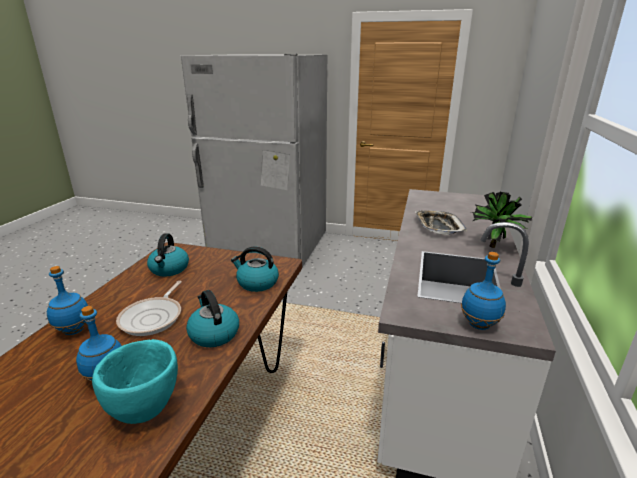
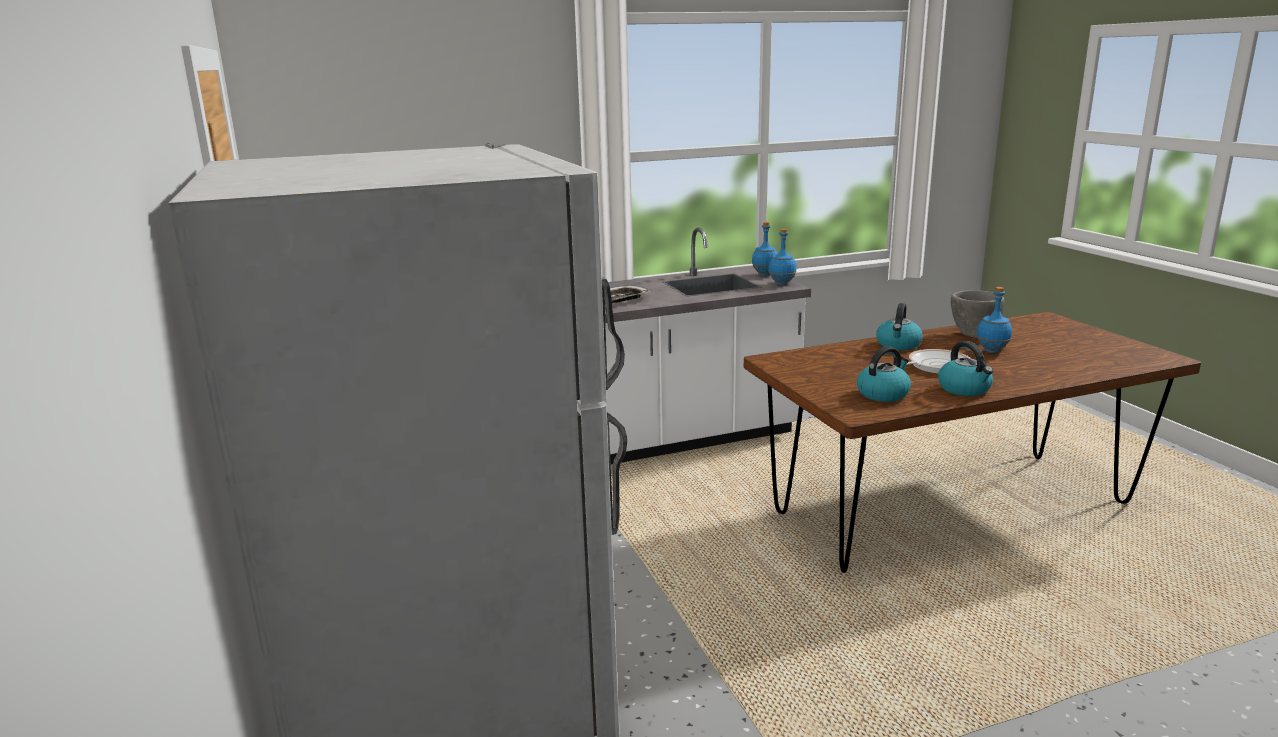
camera: 125 degrees left, 5 degrees down
blue bottle [47,266,88,335] -> blue bottle moved to [768,229,797,285]
turquoise bowl [92,339,178,424] -> grey bowl [951,290,1005,338]
kettle [231,246,279,292] -> kettle moved to [938,341,993,396]
potted plant [471,192,533,248] -> none

